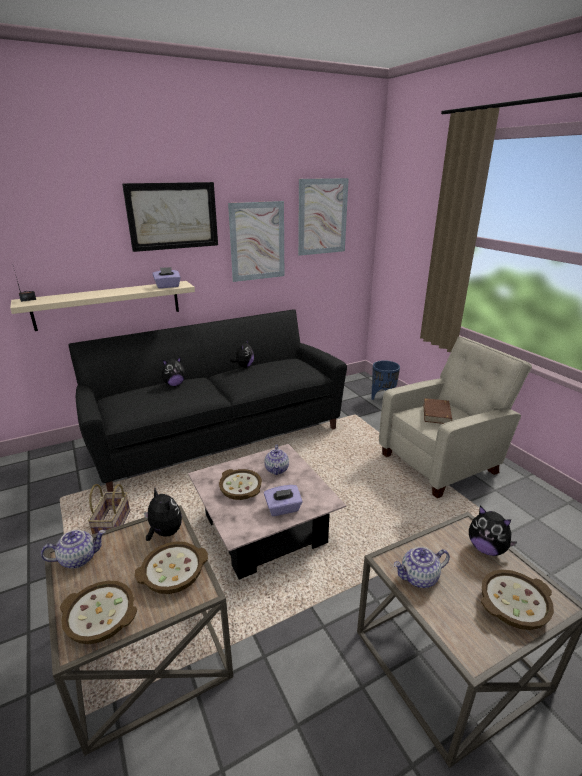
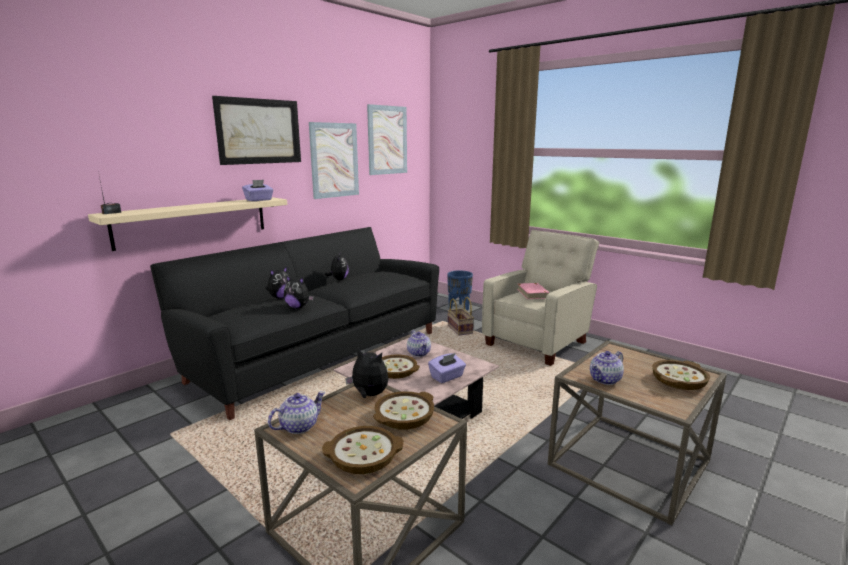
camera: 20 degrees left, 10 degrees down
basket [88,484,130,535] -> basket moved to [447,297,474,335]
brown book [423,398,452,424] -> pink book [517,283,549,299]
plush toy [469,506,517,556] -> plush toy moved to [284,275,314,308]

